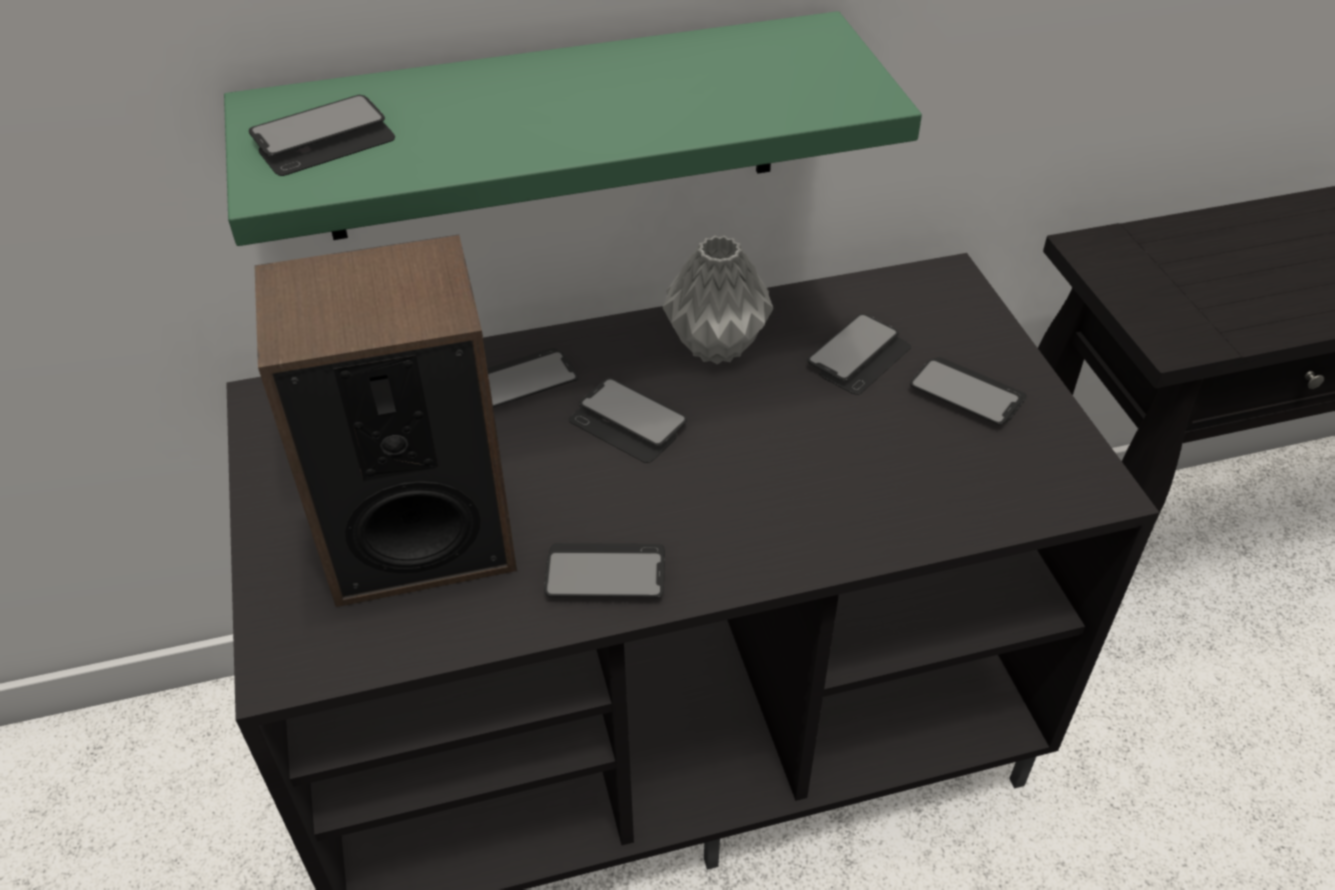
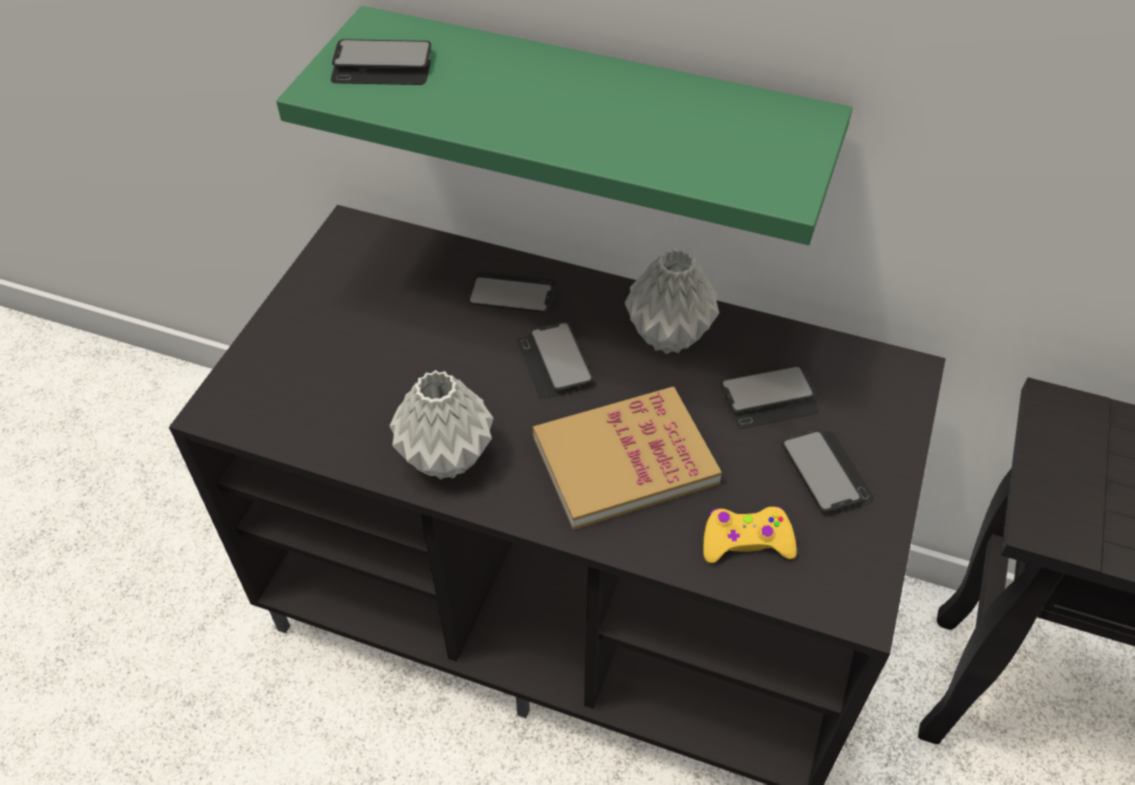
camera: 35 degrees right, 5 degrees up
speaker [254,235,517,607] -> none
phone [544,543,665,597] -> grey vase [390,370,494,480]
none -> book [533,387,722,530]
none -> yellow game controller [703,506,797,563]

